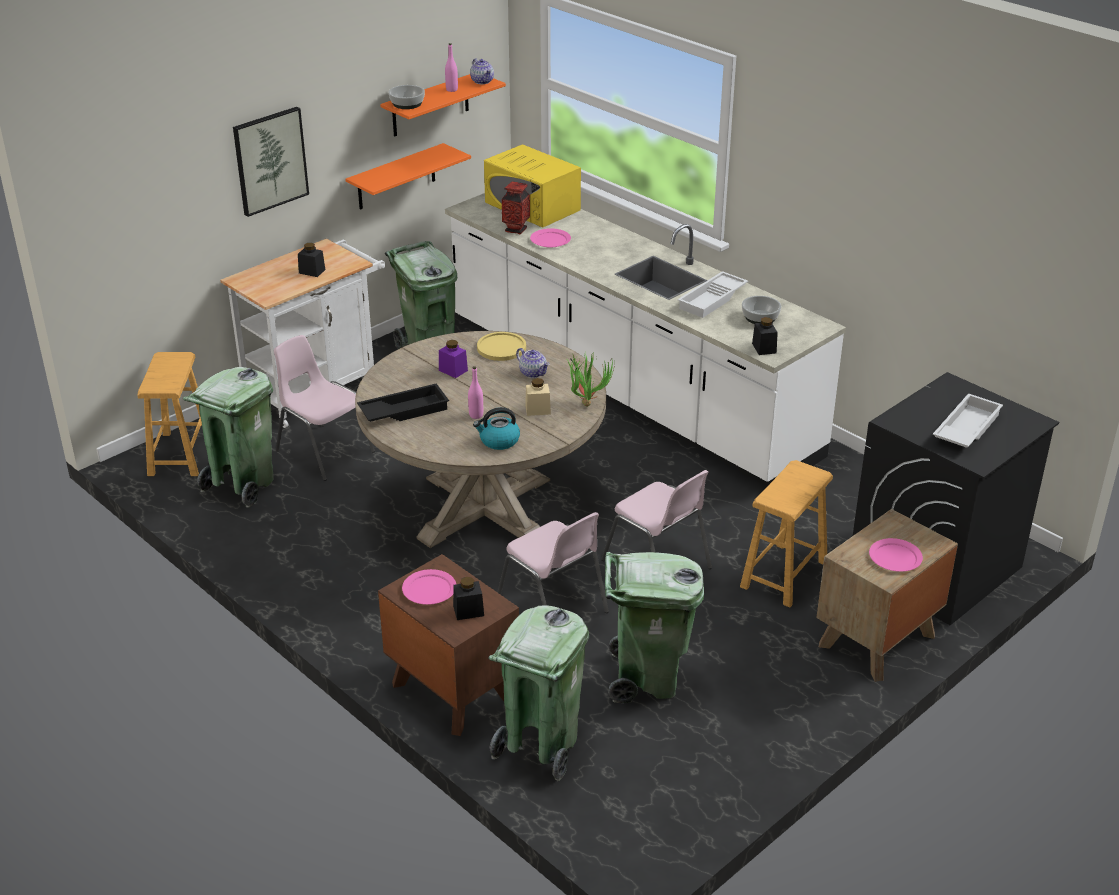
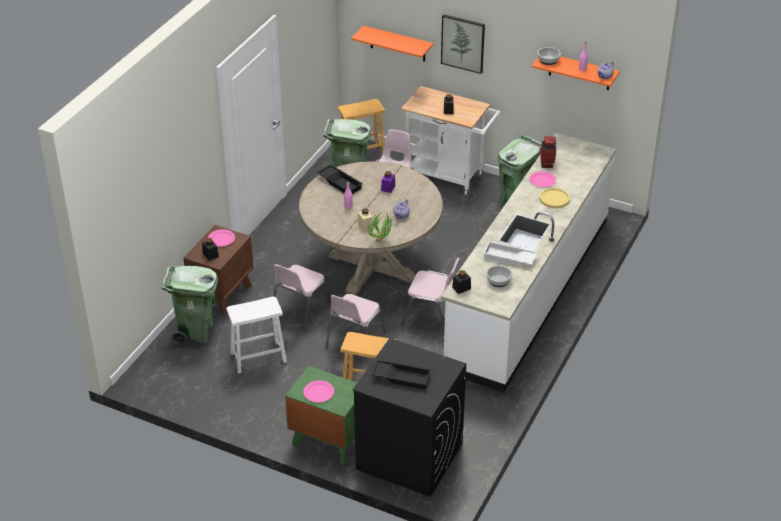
camera: 70 degrees right, 5 degrees up
orange shelf [345,143,471,210] -> orange shelf moved to [351,26,433,62]
kettle [473,407,520,450] -> none
yellow plate [477,332,526,361] -> yellow plate moved to [540,188,570,208]
yellow microwave [484,144,581,228] -> none
green trash can [605,552,704,703] -> white stool [226,296,287,374]
brown nightstand [816,509,958,682] -> green nightstand [285,366,357,464]
white tray [933,393,1003,448] -> black tray [371,359,432,390]
none -> pink chair [401,257,460,325]

